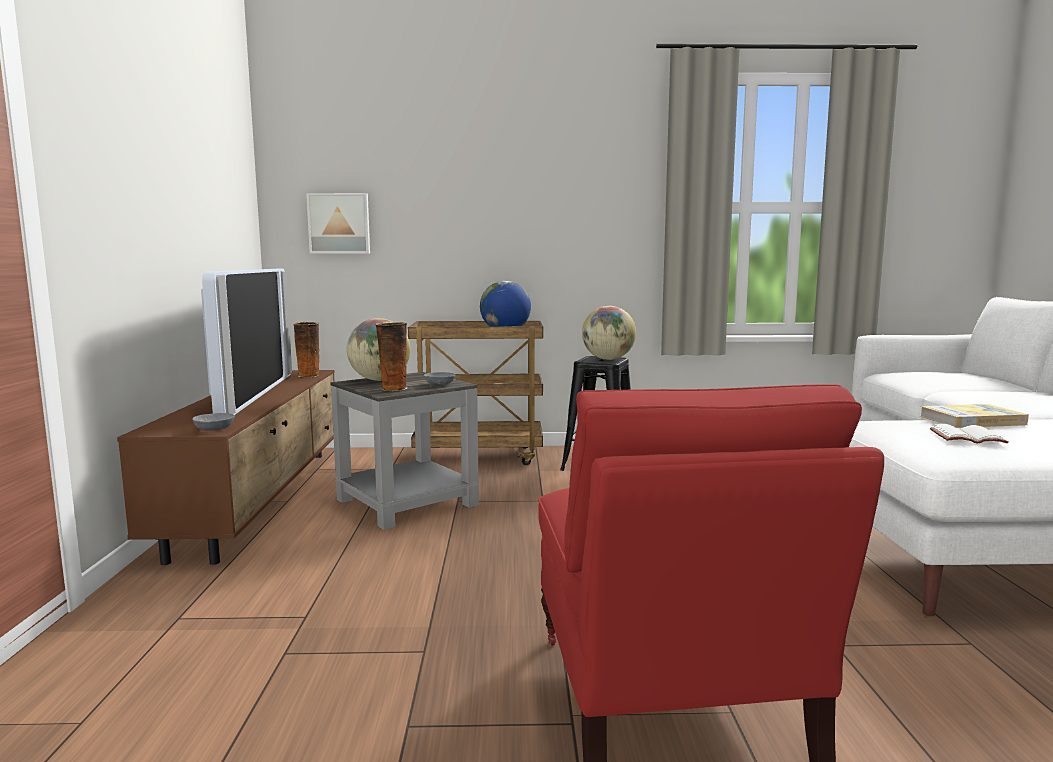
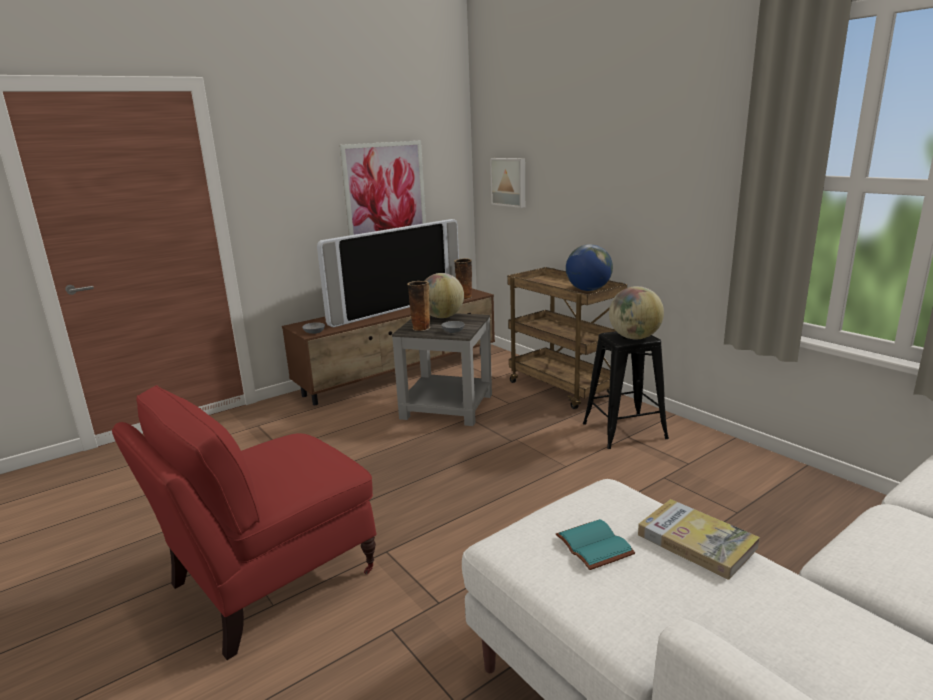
camera: 55 degrees right, 10 degrees up
white book [930,424,1008,443] -> turquoise book [556,519,635,570]
none -> picture [340,141,426,236]

